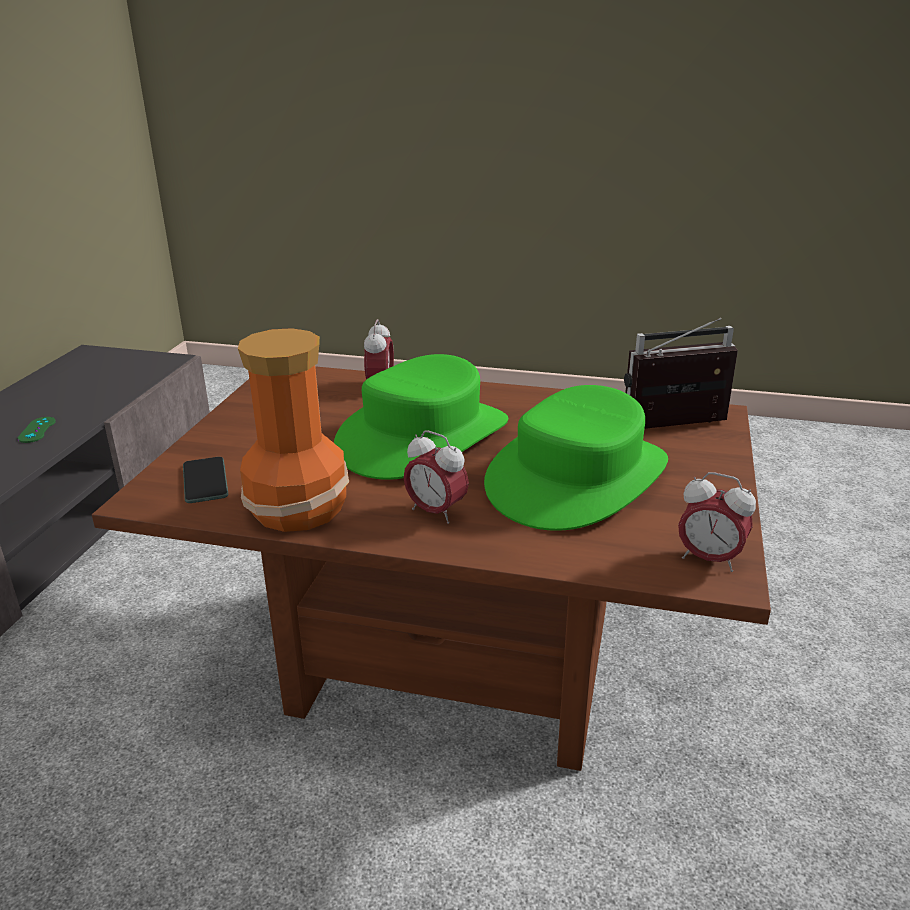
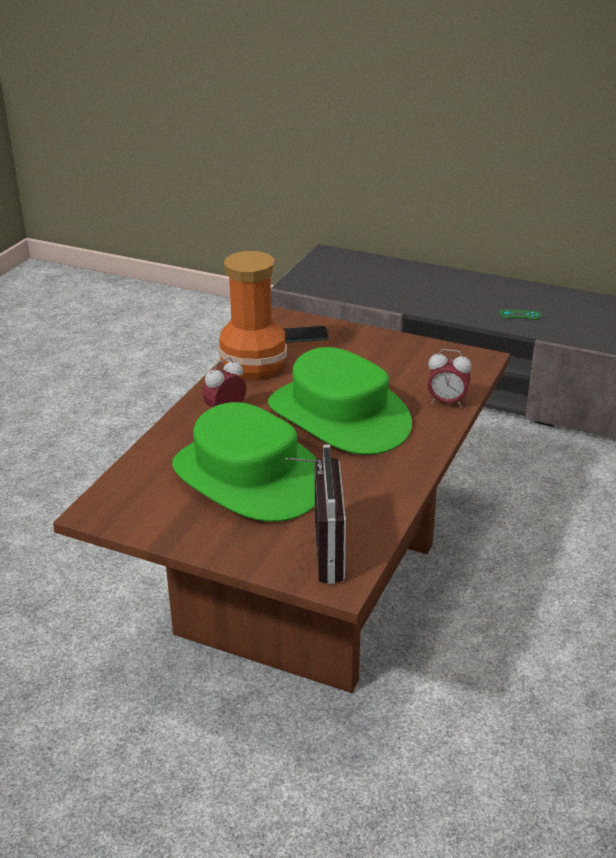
camera: 100 degrees right, 5 degrees up
alarm clock [678,472,756,572] -> none

